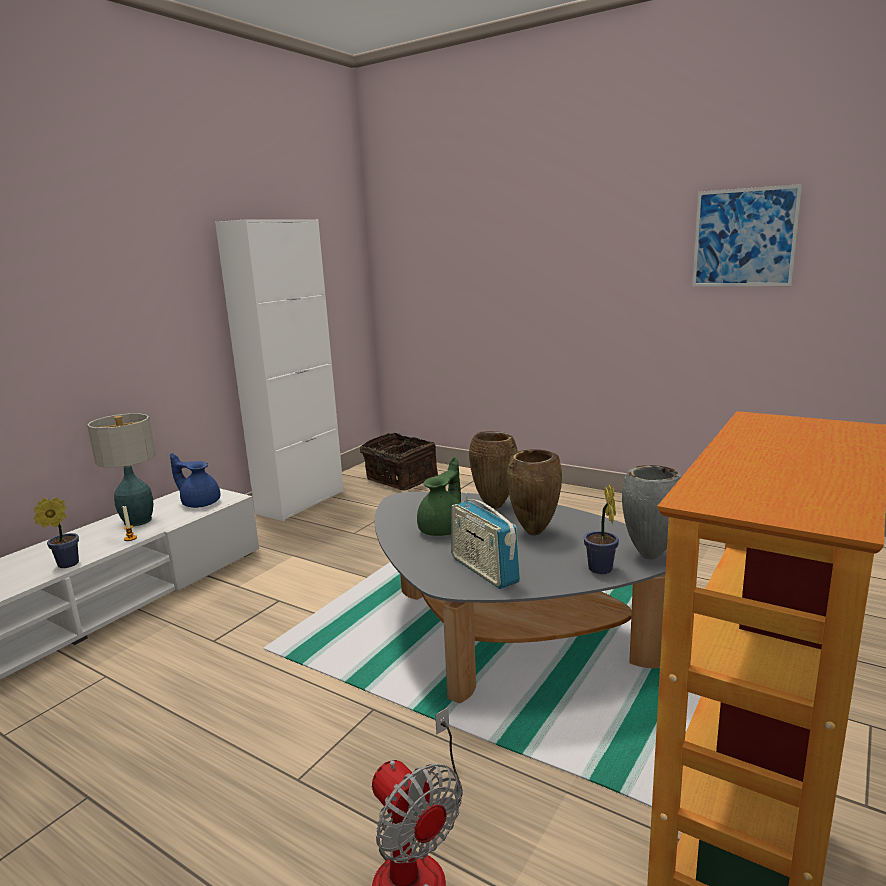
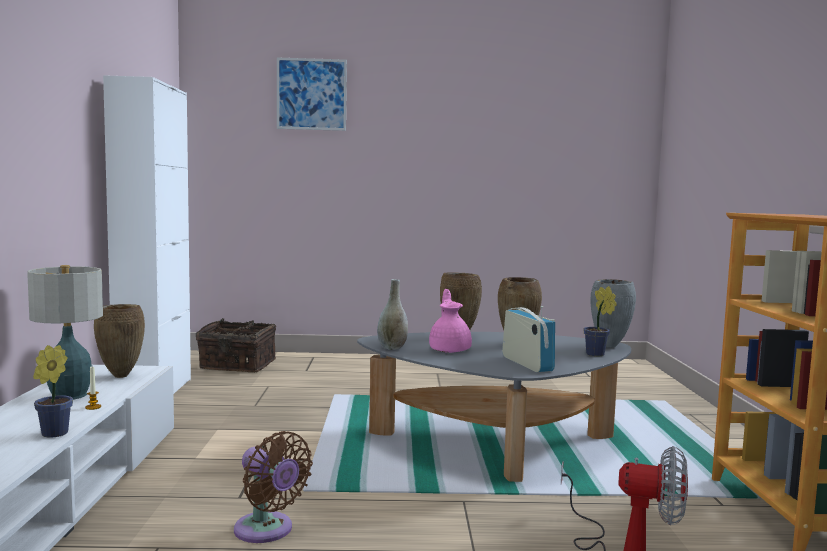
camera: 35 degrees left, 10 degrees down
blue teapot [170,453,220,508] -> brown vase [94,304,145,378]
green teapot [417,457,461,536] -> pink teapot [429,289,472,353]
radio [451,492,520,589] -> radio turned 135 degrees counterclockwise [502,306,555,372]
picture [692,184,802,286] -> picture moved to [277,58,347,131]
none -> brown fan [234,431,313,543]
none -> grey vase [377,279,408,350]

